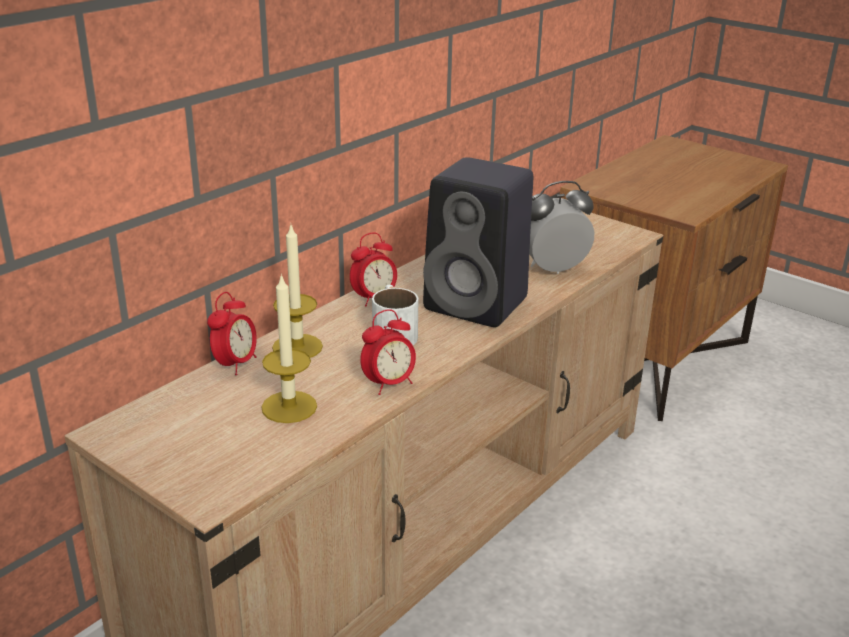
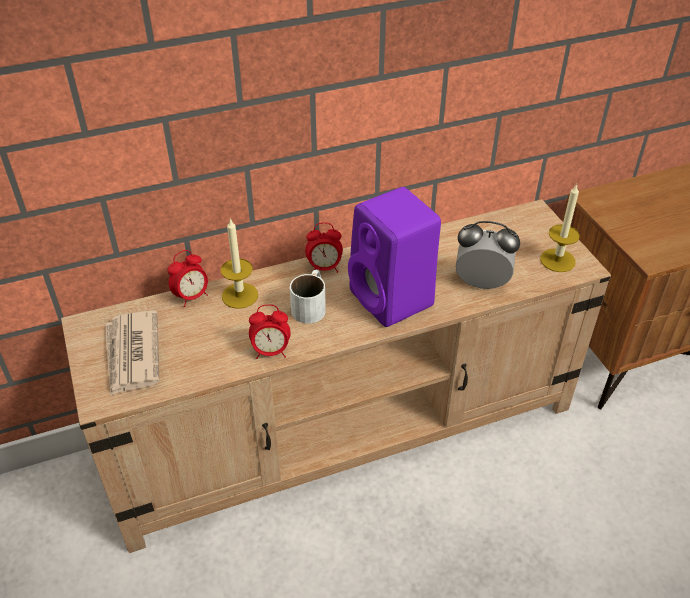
camera: 30 degrees right, 15 degrees up
candle [262,274,317,423] -> candle moved to [540,183,580,272]
black speaker [423,157,533,327] -> purple speaker [348,187,441,327]
none -> newspaper [105,311,159,396]

